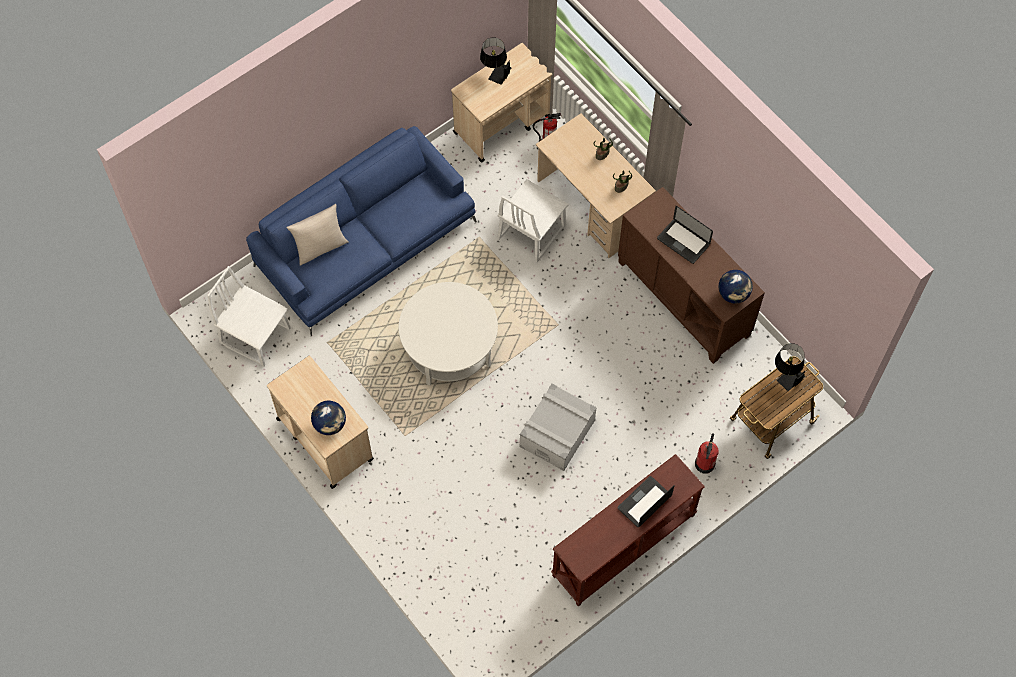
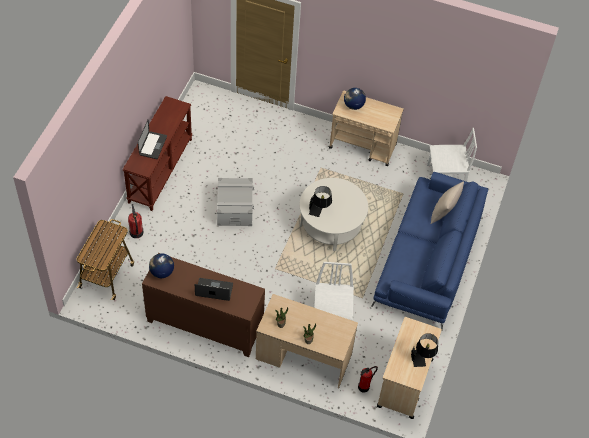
camera: 145 degrees right, 10 degrees down
black table lamp [775,343,805,391] -> black table lamp moved to [309,186,332,217]

